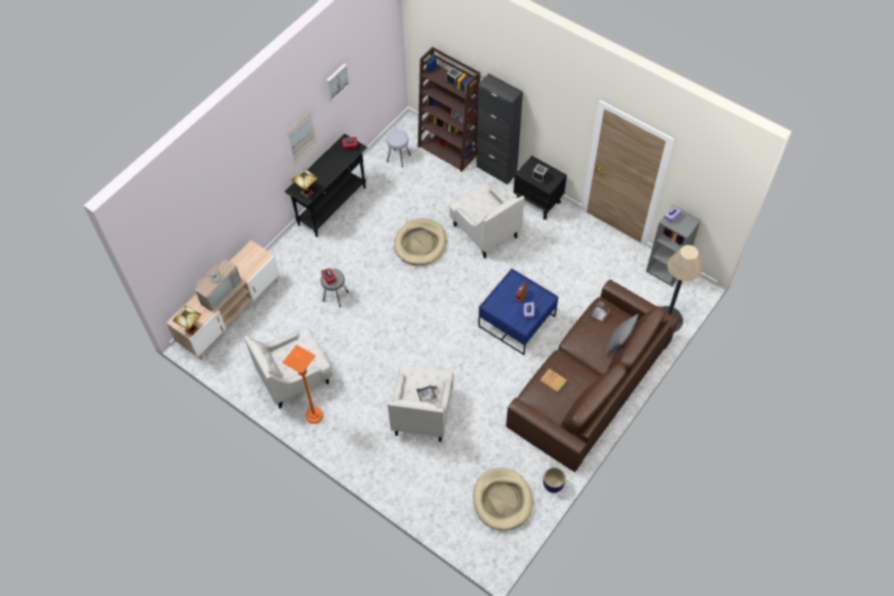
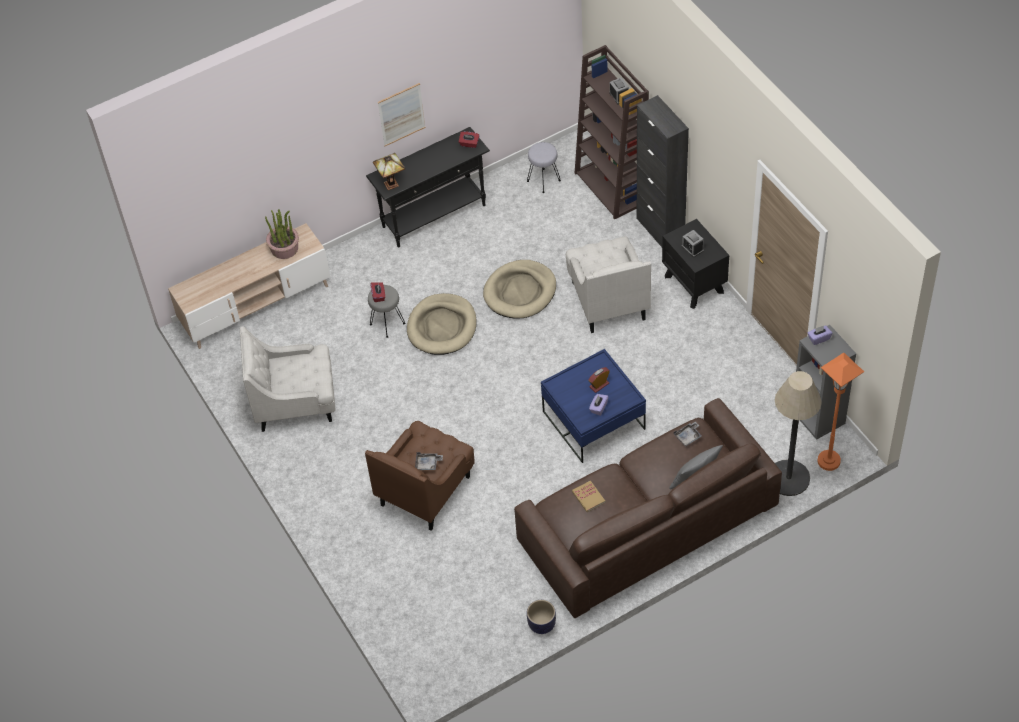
camera: 25 degrees right, 5 degrees down
table lamp [173,306,201,335] -> none
television [195,257,241,312] -> none
orange floor lamp [282,345,323,424] -> orange floor lamp moved to [818,353,864,471]
picture [326,63,349,101] -> none
white armchair [387,364,454,442] -> brown armchair [365,421,475,531]
beige dog bed [473,468,533,531] -> beige dog bed moved to [407,293,477,355]
none -> potted plant [265,209,299,259]

